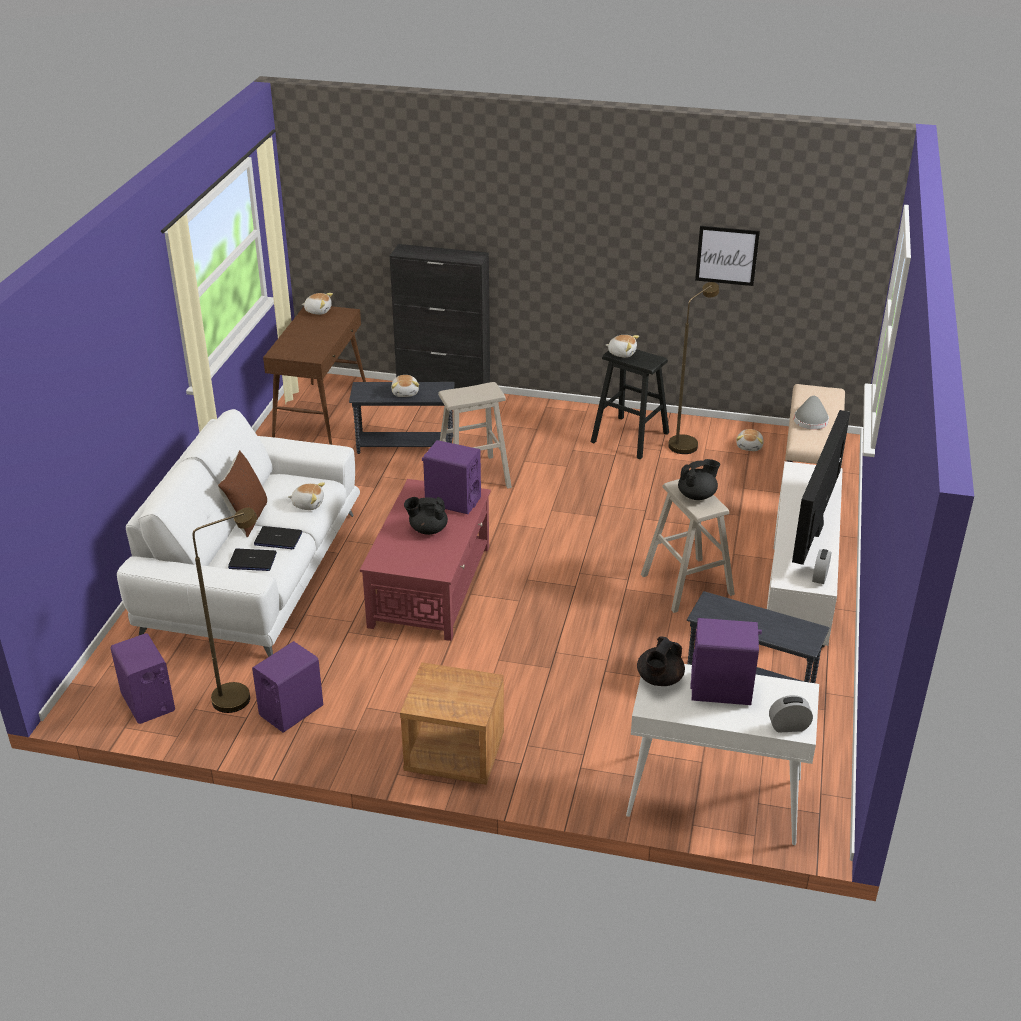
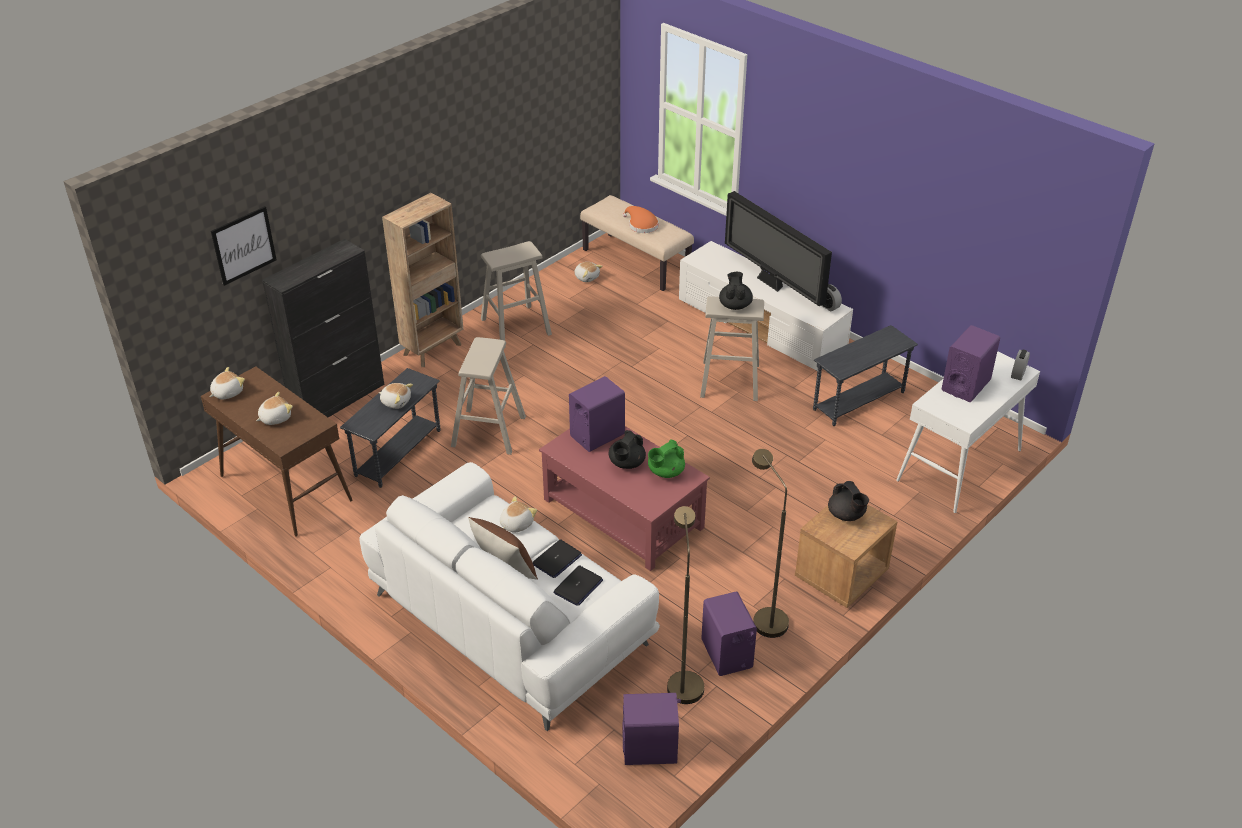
camera: 60 degrees left, 5 degrees up
black stool [591,349,669,459] -> beige stool [481,241,552,348]
plush toy [606,335,639,358] -> plush toy moved to [256,392,293,425]
black teapot [637,637,685,686] -> black teapot moved to [828,481,869,521]
brown floor lamp [668,282,719,454] -> brown floor lamp moved to [752,449,789,638]
picture [695,226,760,286] -> picture moved to [211,206,276,286]
grey hat [794,396,829,430] -> orange hat [623,206,658,233]
none -> brown bookcase [382,193,463,367]
none -> green teapot [648,439,685,478]

